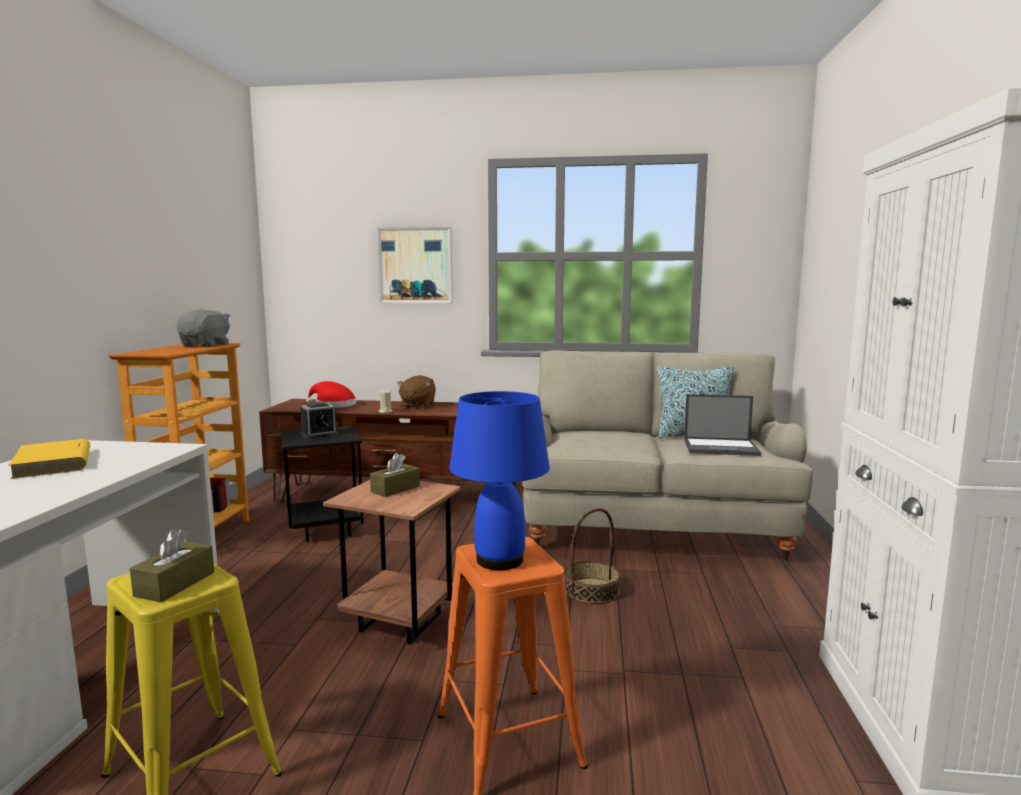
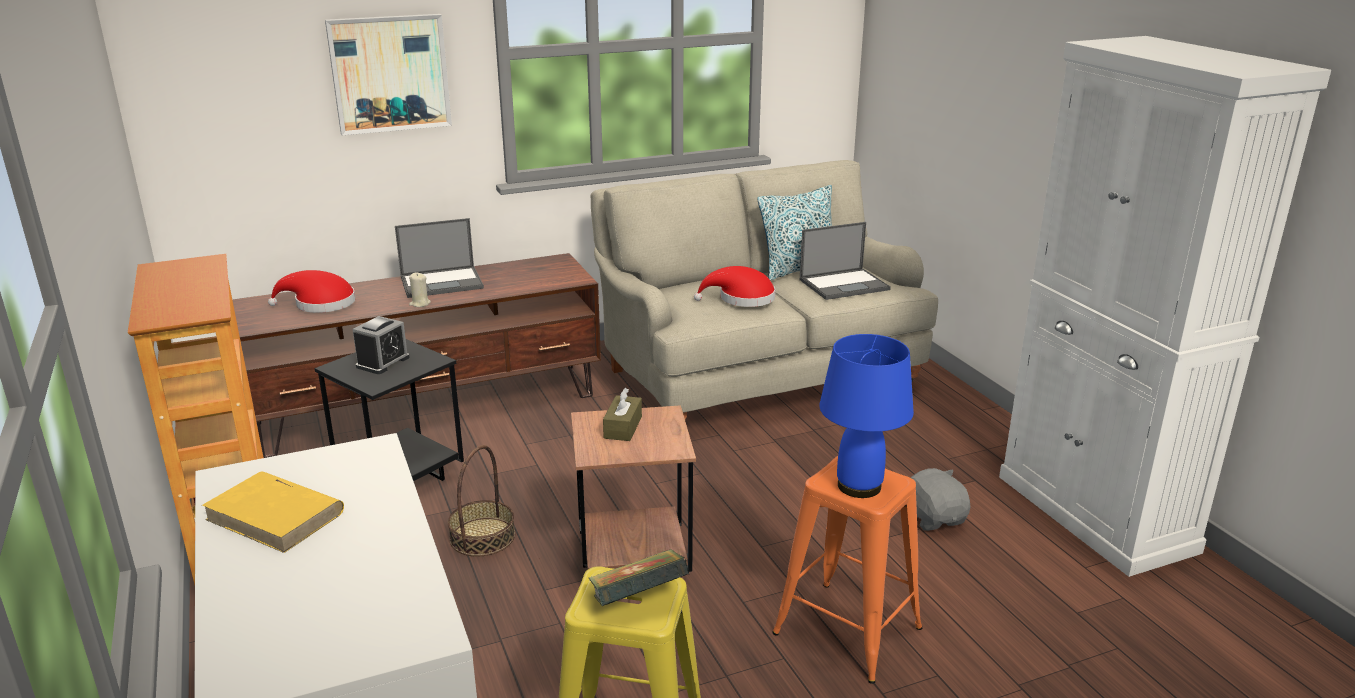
camera: 30 degrees left, 15 degrees up
brown tissue box [130,529,214,602] -> book [588,549,689,606]
grey plush toy [177,309,230,347] -> grey plush toy moved to [910,468,971,531]
brown plush toy [397,375,436,409] -> laptop [395,218,484,298]
basket [565,508,620,604] -> basket moved to [448,445,515,556]
none -> red hat [694,266,775,307]

